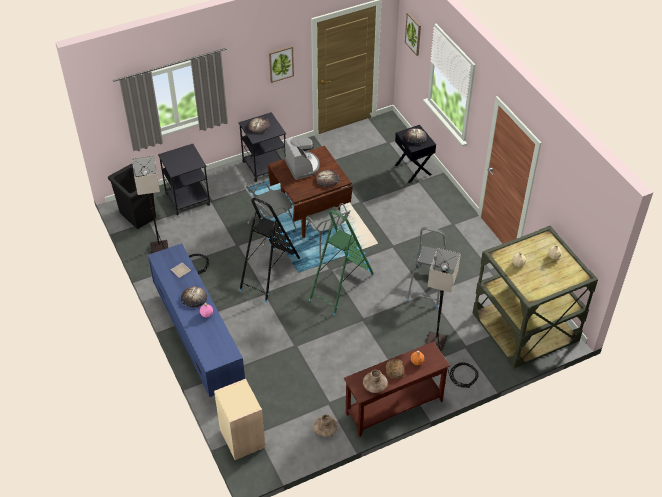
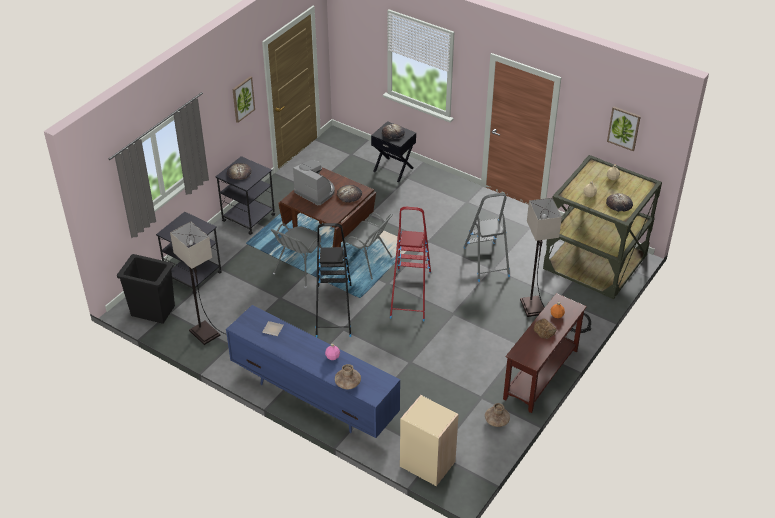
camera: 30 degrees left, 5 degrees down
bread [181,286,207,307] -> bread moved to [606,193,633,212]
green step ladder [309,210,374,315] -> red step ladder [390,207,431,321]
brown vase [363,370,388,393] -> brown vase moved to [335,364,361,389]
picture [405,12,421,56] -> picture moved to [607,106,641,151]

